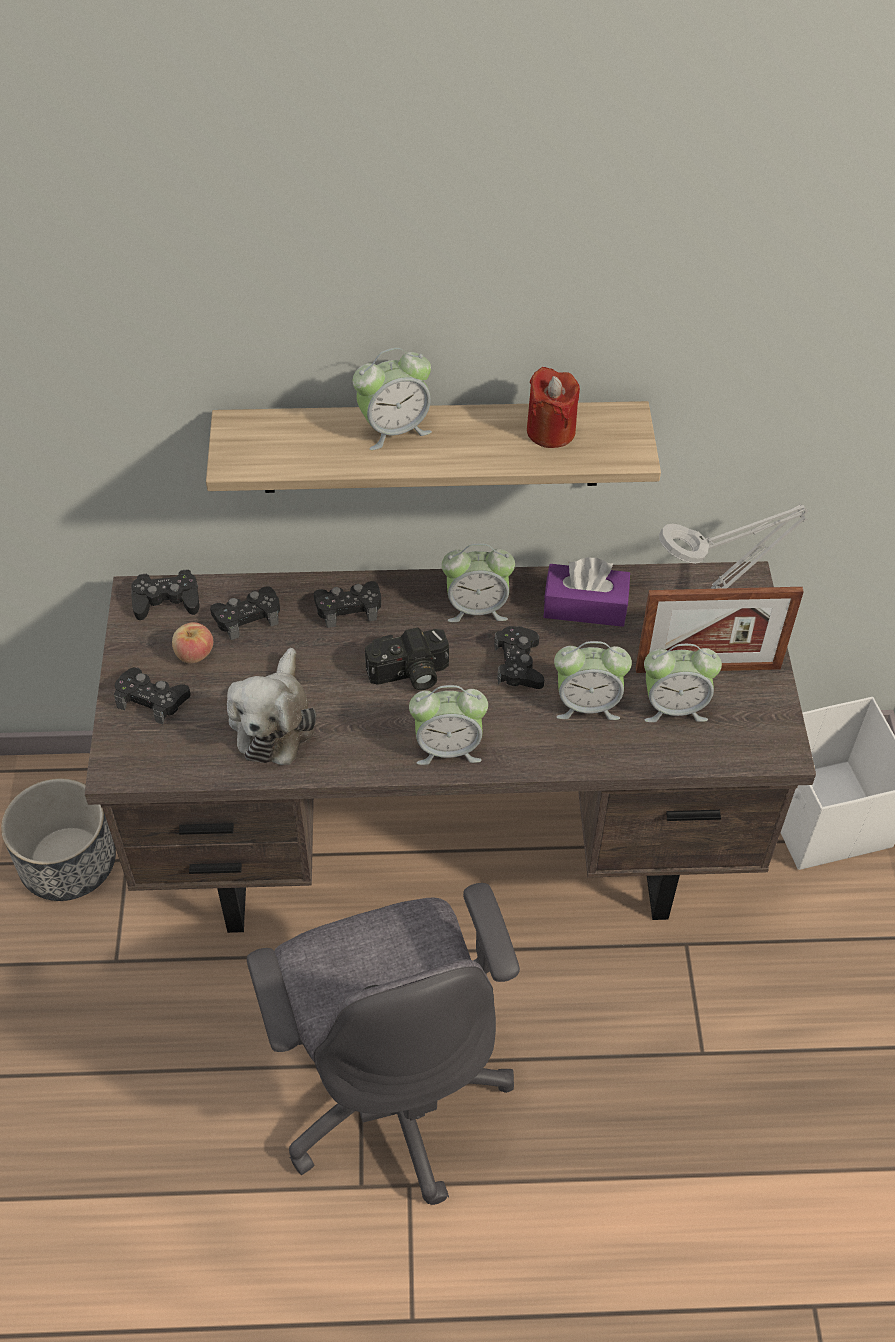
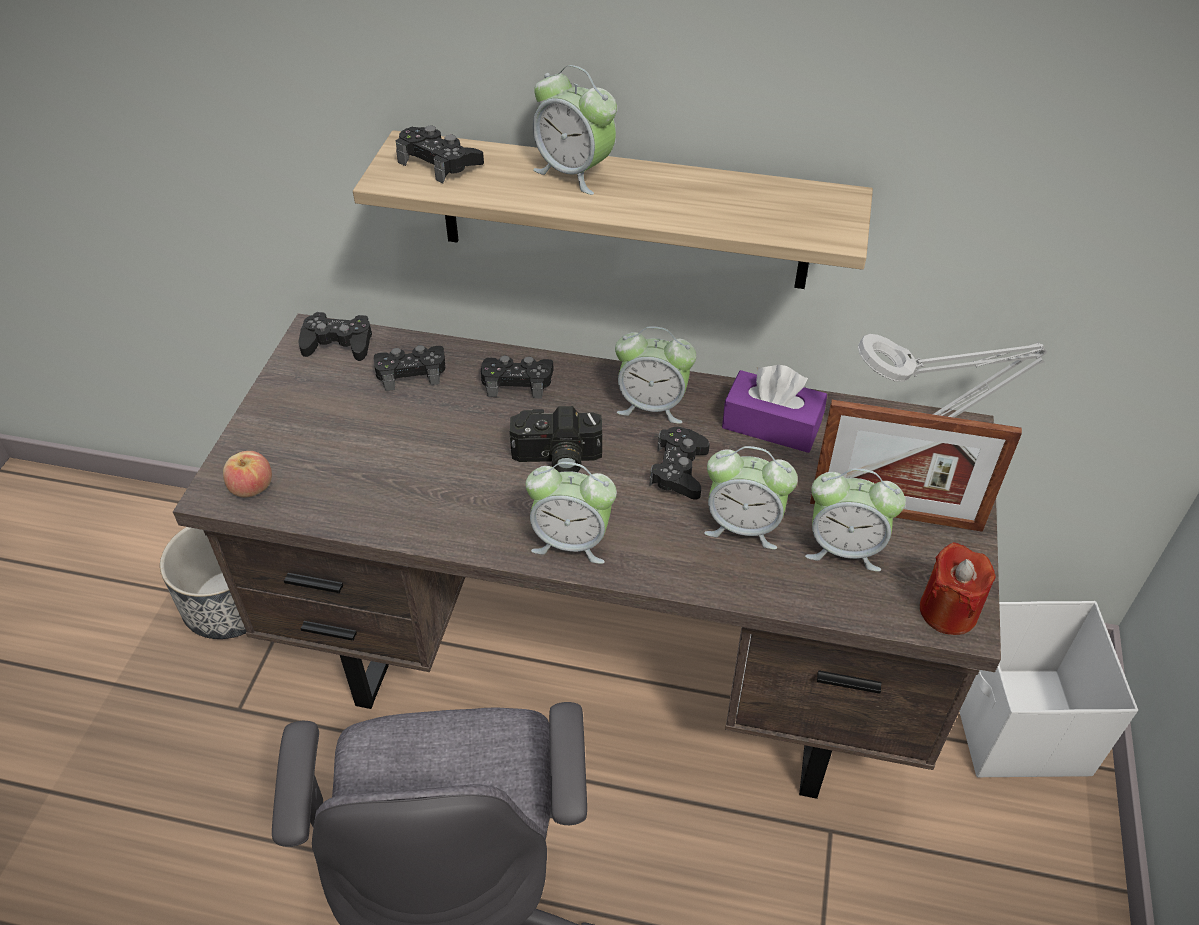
camera: 15 degrees right, 5 degrees down
black game controller [114,668,191,724] -> black game controller moved to [396,125,484,183]
apple [172,622,213,663] -> apple moved to [223,451,272,497]
plush toy [227,648,316,765] -> none
alarm clock [353,348,432,450] -> alarm clock turned 45 degrees clockwise [533,65,617,195]
red candle [527,367,580,448] -> red candle moved to [920,542,996,635]

